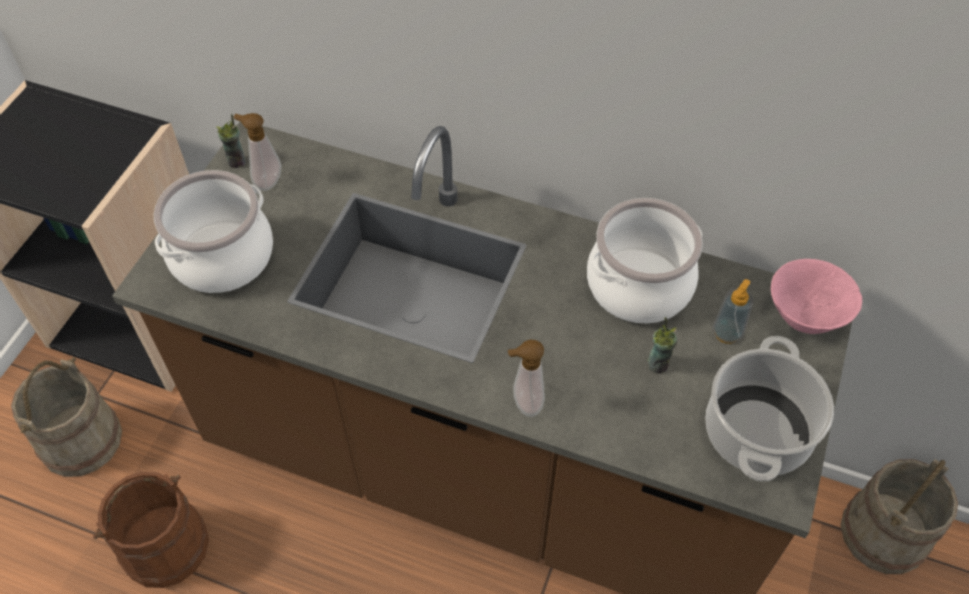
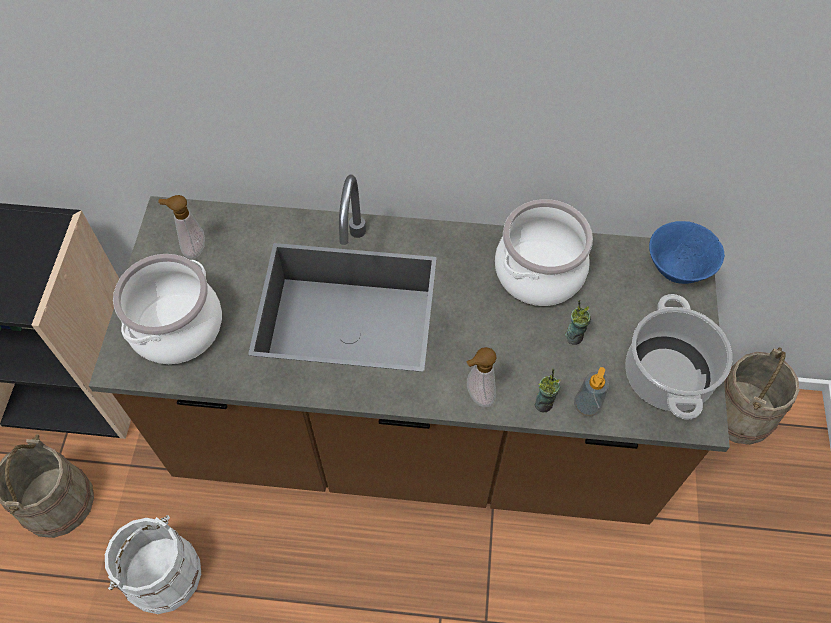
camera: 15 degrees left, 5 degrees up
brown bucket [93,472,209,588] -> white bucket [105,515,201,614]
cup [216,114,246,168] -> cup moved to [535,369,561,412]
soap dispenser [713,279,753,344] -> soap dispenser moved to [574,367,609,417]
pink bowl [771,259,862,334] -> blue bowl [649,221,725,284]

